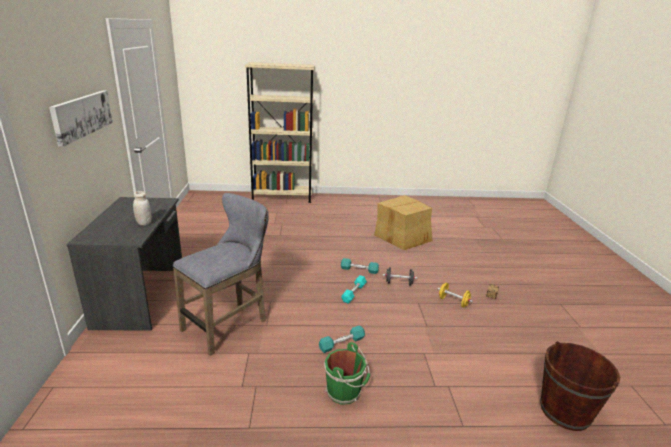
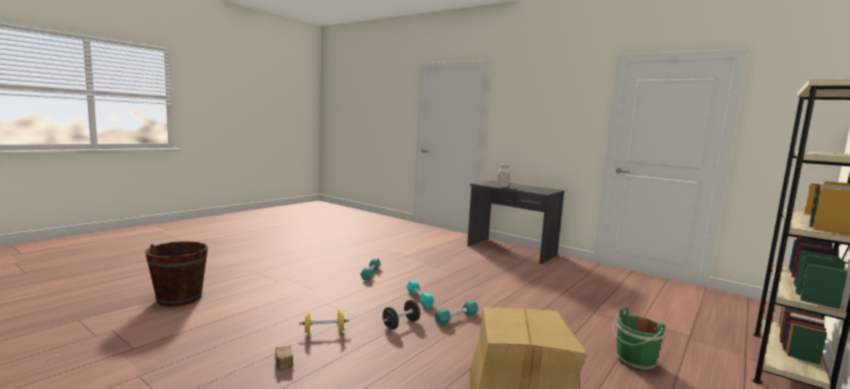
camera: 130 degrees right, 15 degrees down
picture [49,90,113,147] -> none
grey stool [173,193,269,356] -> none
green bucket [324,342,370,405] -> green bucket moved to [612,307,665,371]

